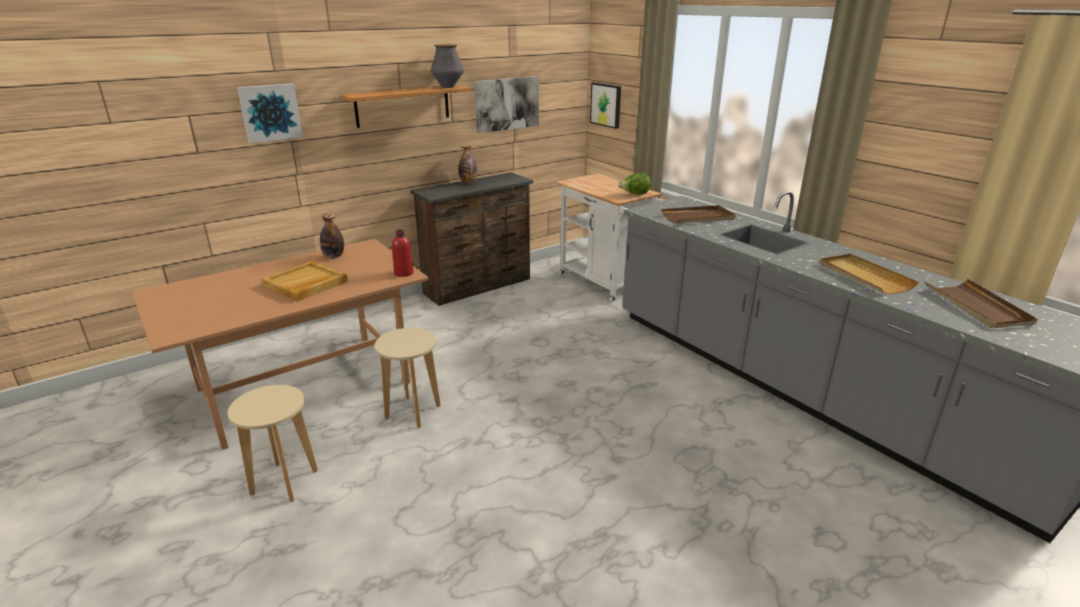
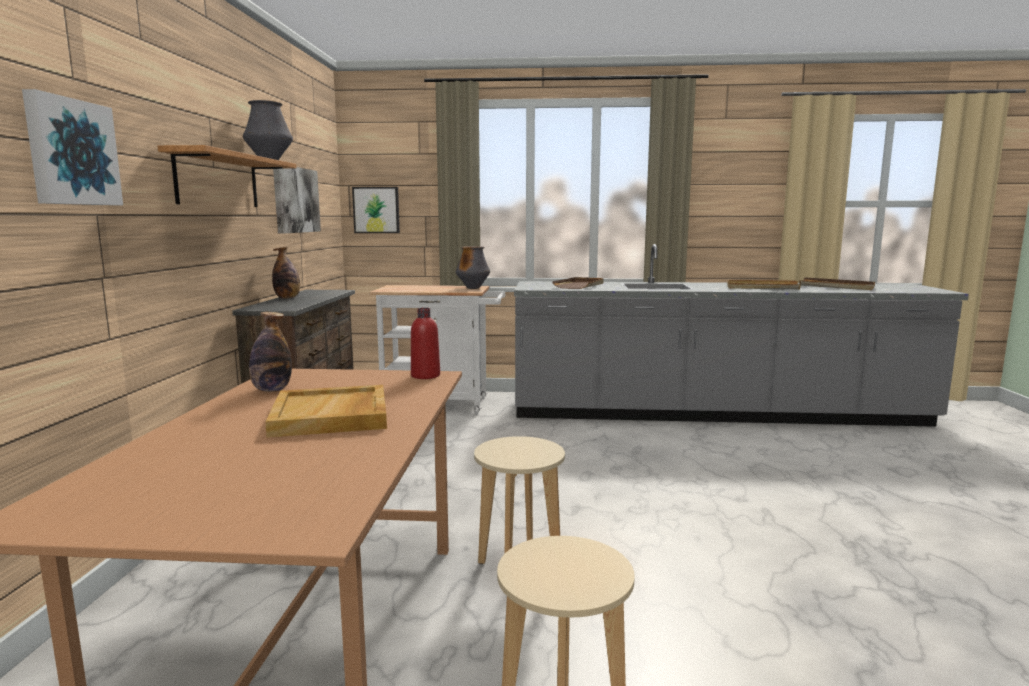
camera: 50 degrees left, 15 degrees down
lettuce [618,173,651,195] -> vase [455,246,490,289]

